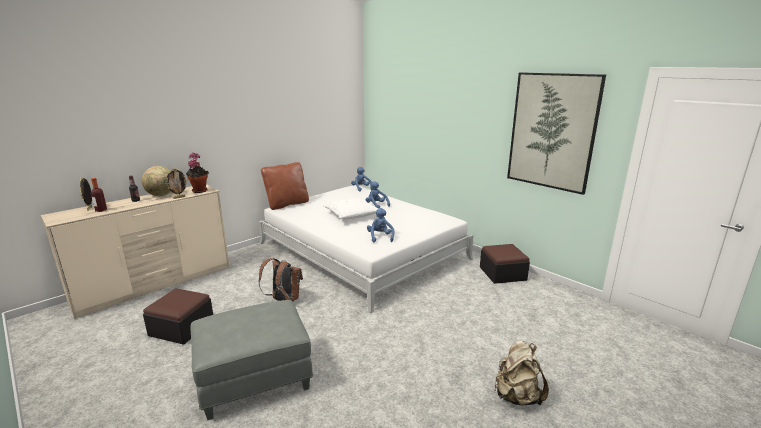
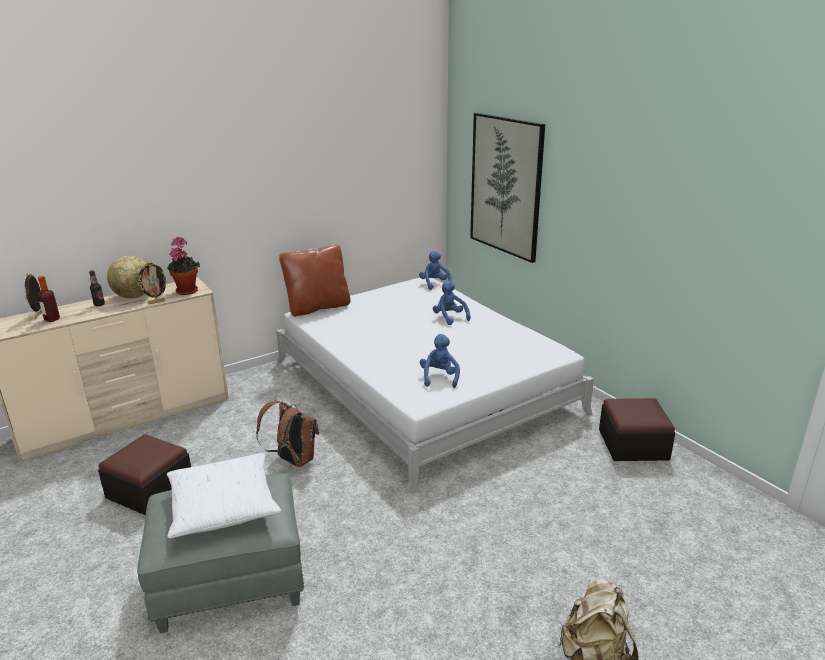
camera: 10 degrees right, 5 degrees up
white pillow [323,198,378,220] -> white pillow moved to [167,453,281,538]
picture [507,72,606,195] -> picture moved to [470,113,545,263]

